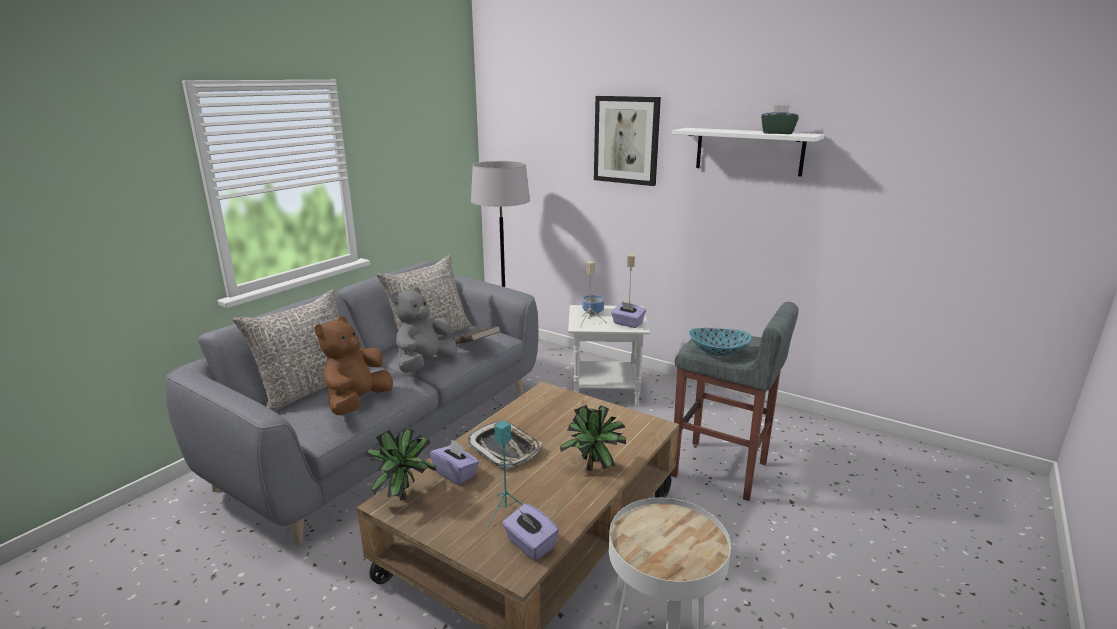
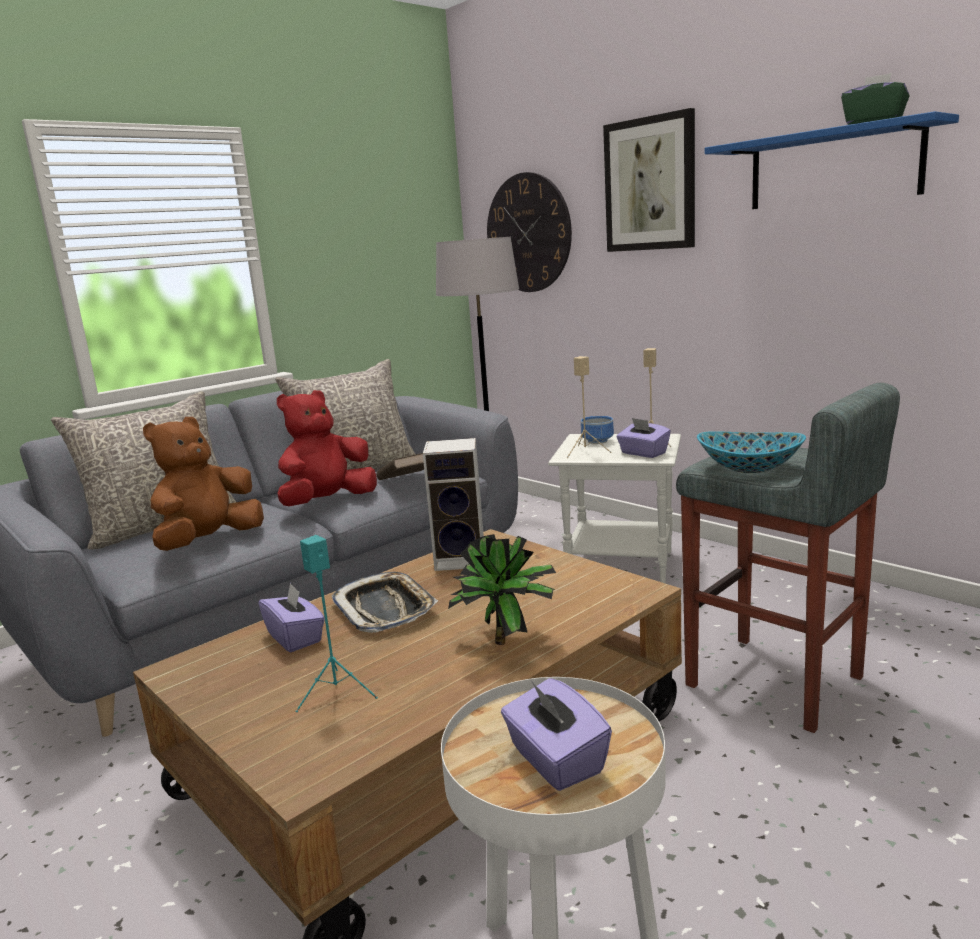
camera: 15 degrees right, 5 degrees down
potted plant [365,428,437,501] -> none
grey plush toy [391,287,457,373] -> red plush toy [277,390,377,506]
purple tissue box [502,503,559,561] -> purple tissue box moved to [501,678,612,791]
white shelf [672,128,825,177] -> blue shelf [705,111,959,209]
none -> speaker [423,438,484,571]
none -> wall clock [487,172,572,292]

